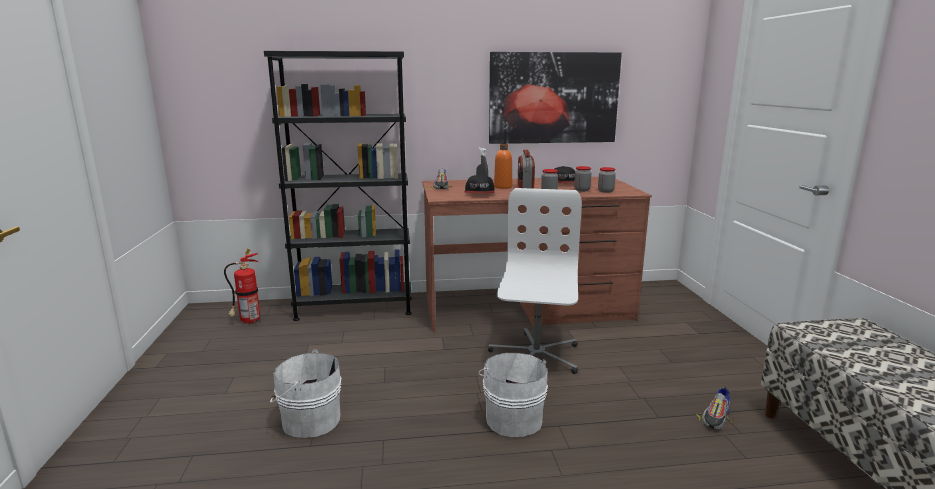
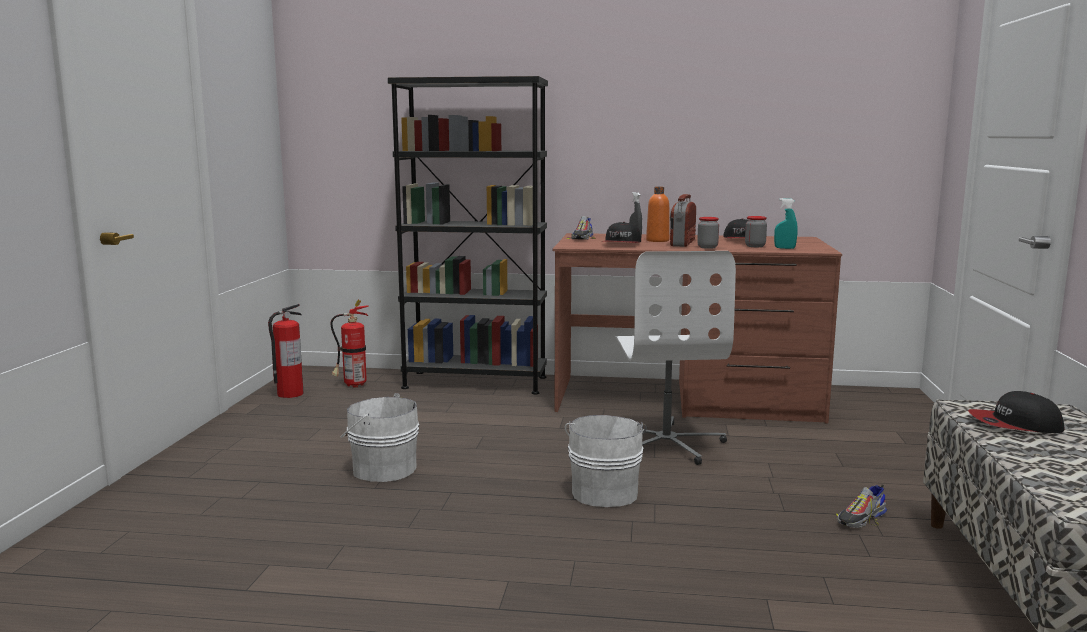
camera: 15 degrees right, 5 degrees down
white office chair [488,188,582,374] -> white office chair turned 150 degrees clockwise [616,251,736,465]
picture [489,52,622,144] -> none
jar [598,167,616,193] -> turquoise spray bottle [774,198,798,249]
none -> fire extinguisher [268,304,303,398]
none -> cap [968,391,1065,433]

